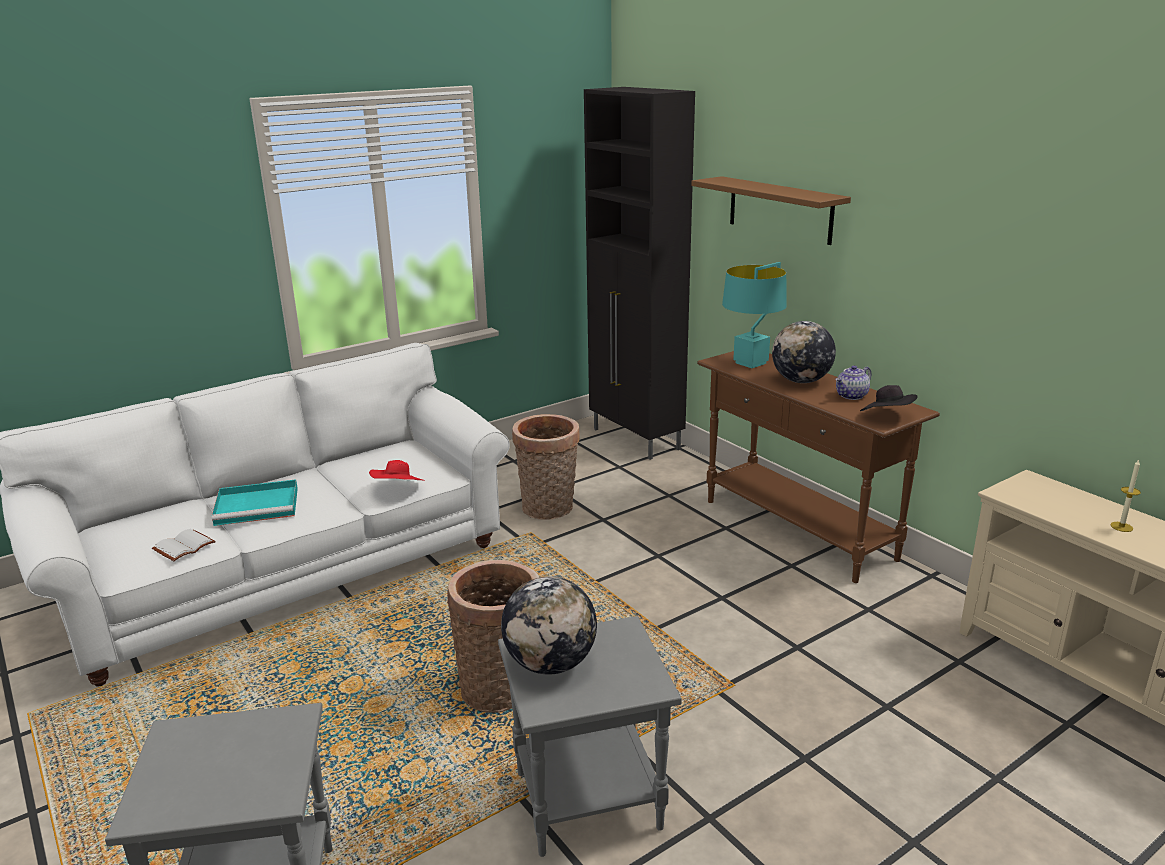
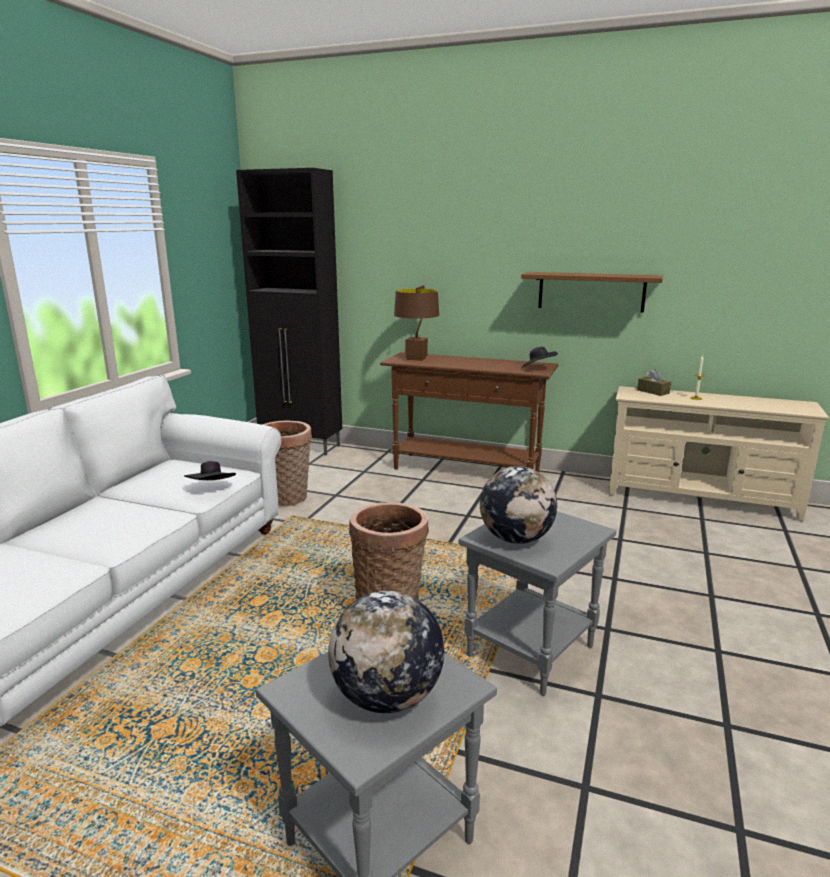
camera: 35 degrees left, 5 degrees down
white book [152,529,216,561] -> none
turquoise tray [212,479,298,526] -> none
red hat [369,460,425,481] -> black hat [184,461,236,480]
brown shelf [691,176,851,245] -> brown shelf moved to [521,272,663,313]
turquoise table lamp [722,262,787,368] -> brown table lamp [394,285,439,361]
globe [772,321,836,383] -> globe moved to [328,590,444,713]
teapot [835,365,871,400] -> none
none -> brown tissue box [637,369,671,396]

